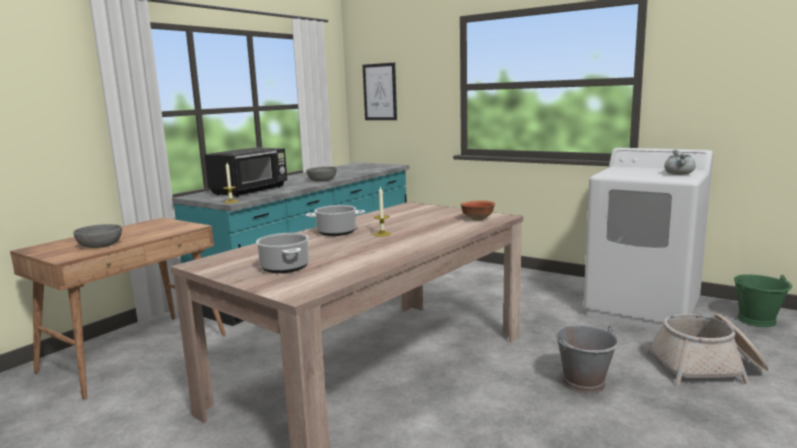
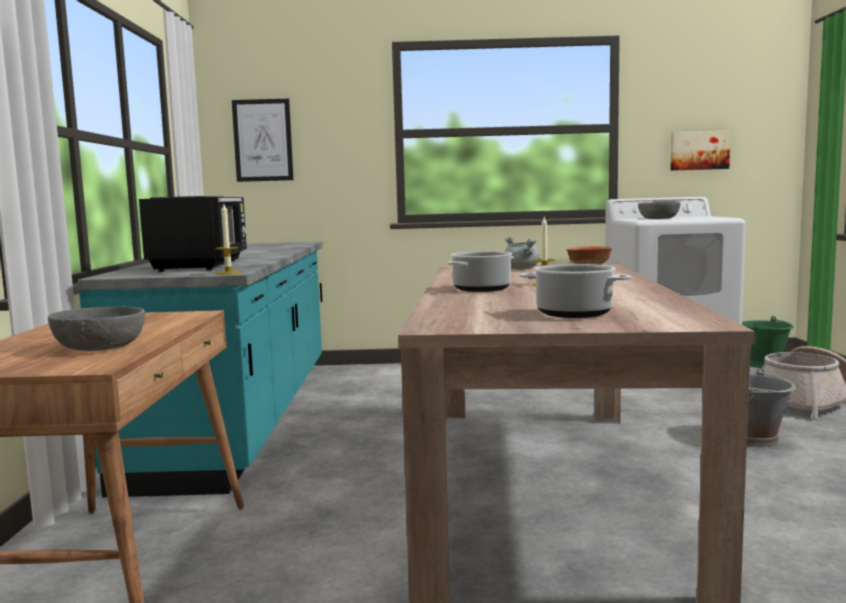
camera: 35 degrees left, 5 degrees down
grey bowl [306,166,337,182] -> grey bowl moved to [638,202,681,219]
grey cooking pot [664,149,695,175] -> grey cooking pot moved to [504,237,540,269]
none -> picture [670,130,731,170]

